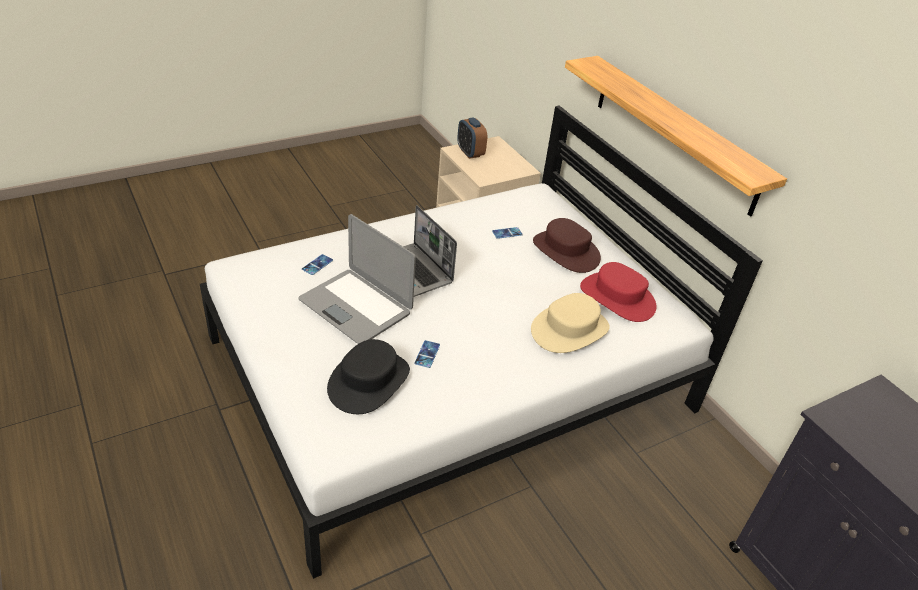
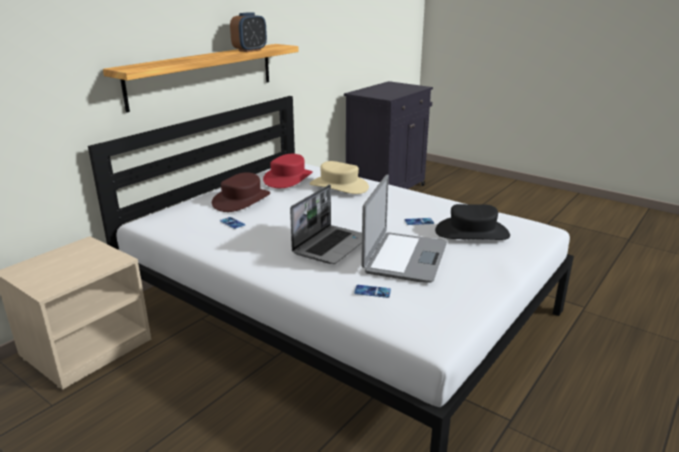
camera: 110 degrees left, 15 degrees down
alarm clock [457,117,487,159] -> alarm clock moved to [230,12,267,52]

